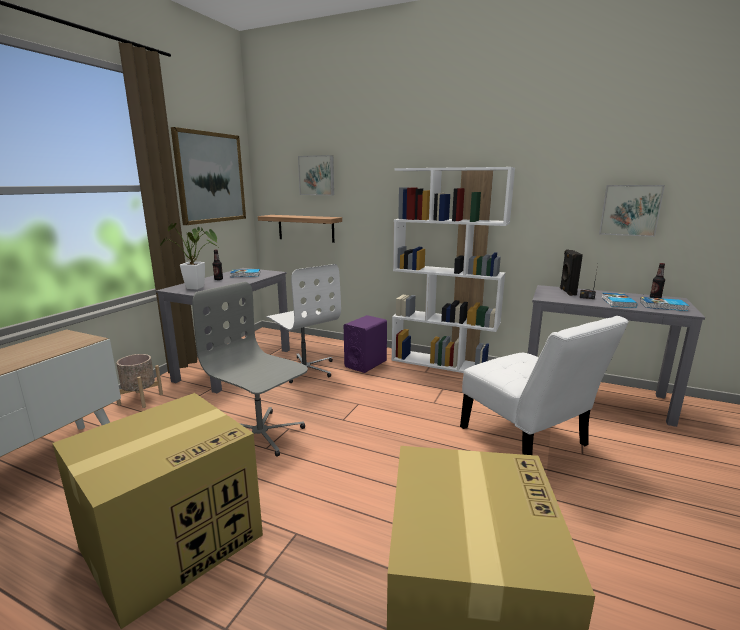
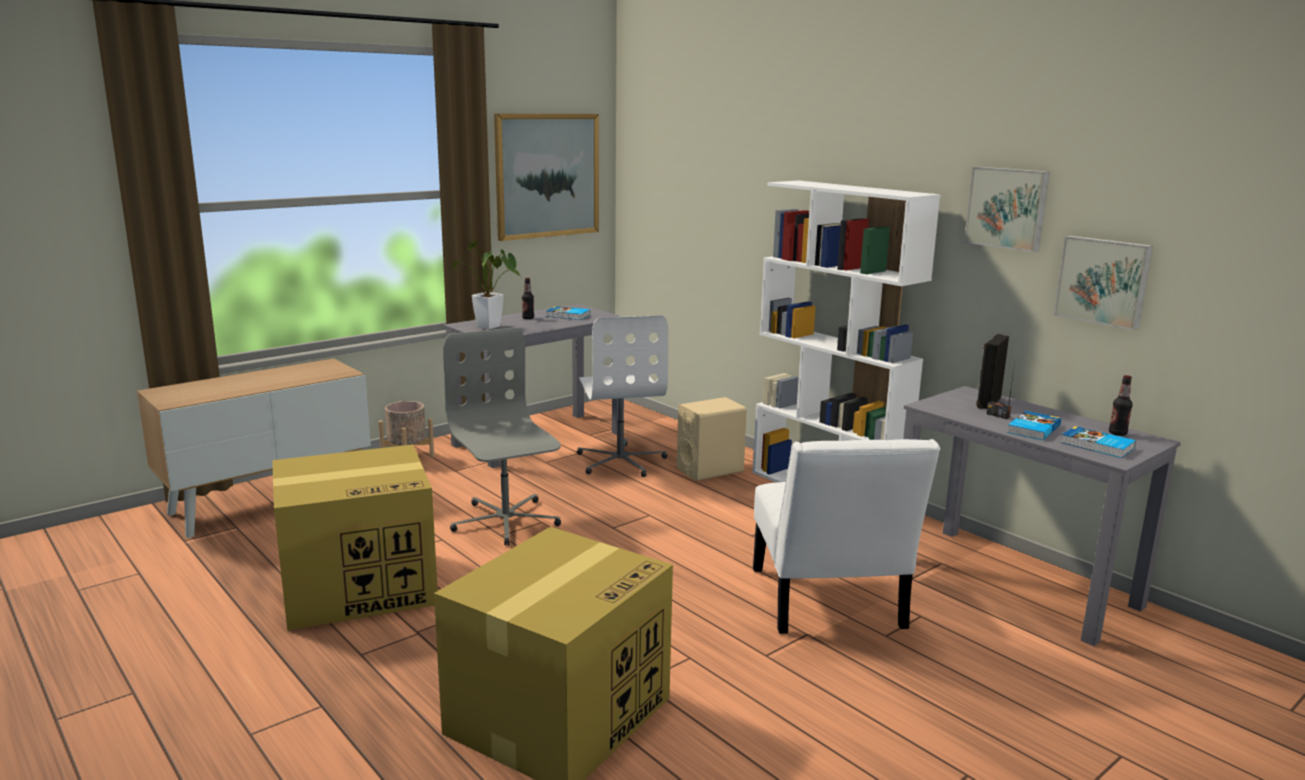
camera: 25 degrees right, 0 degrees up
shelf [258,215,342,243] -> none
picture [298,155,334,195] -> picture moved to [964,166,1050,252]
purple speaker [344,315,387,373] -> beige speaker [677,397,747,481]

